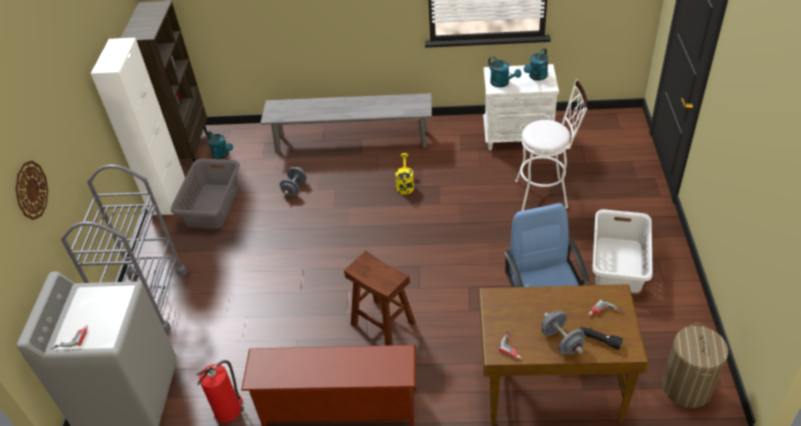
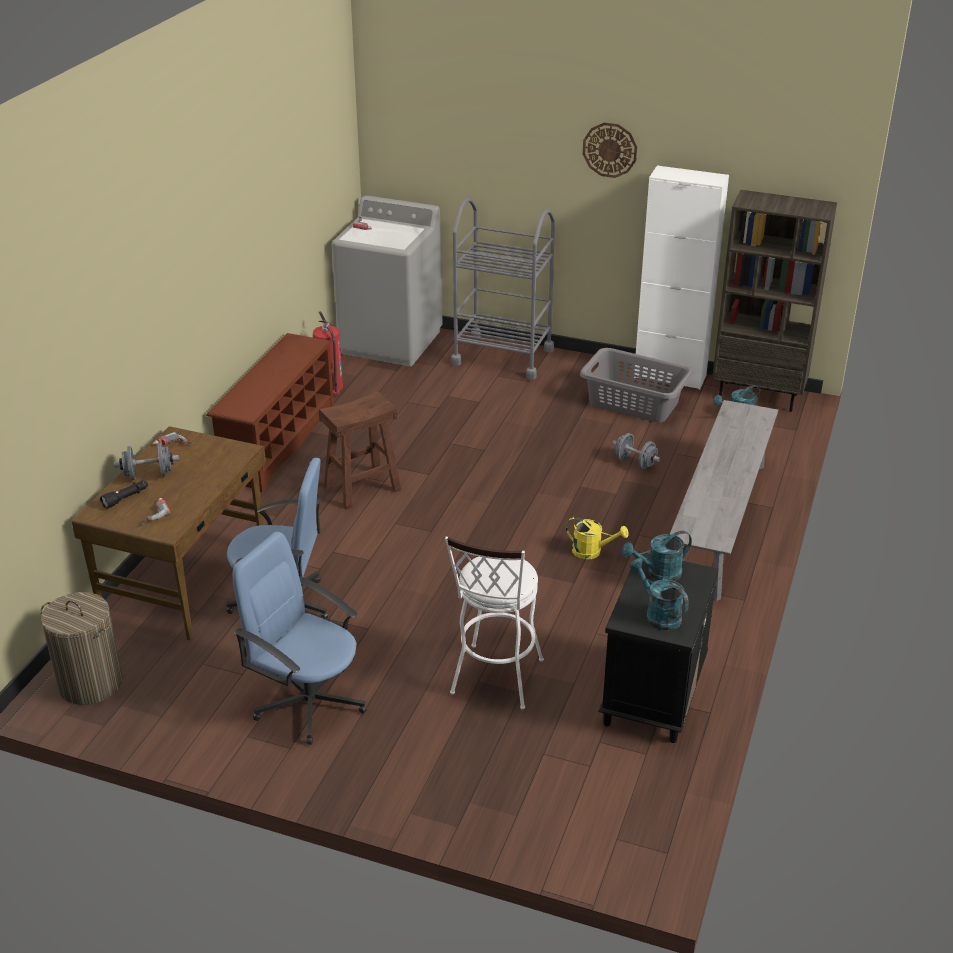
camera: 105 degrees right, 10 degrees down
wall clock [15,160,48,220] -> wall clock moved to [583,122,637,178]
white nightstand [483,64,559,151] -> black nightstand [598,551,719,743]
grey laundry basket [592,209,653,293] -> blue office chair [232,531,367,745]

